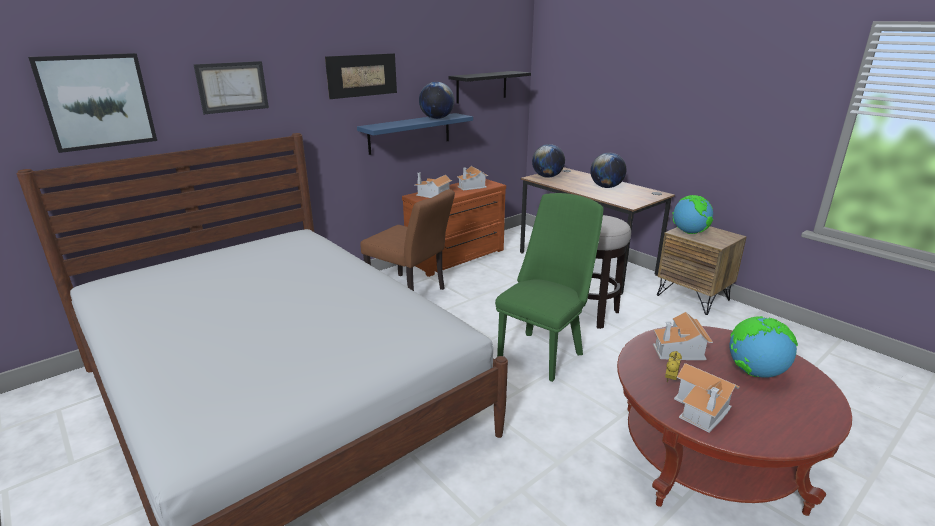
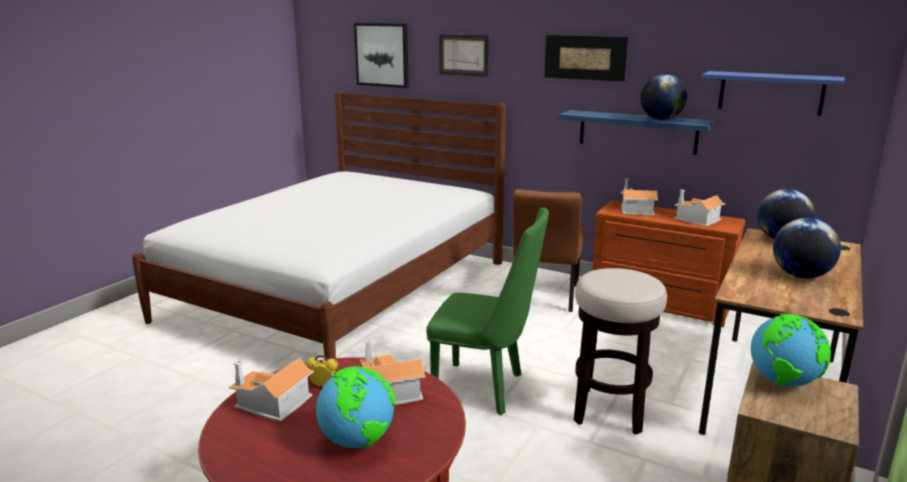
camera: 70 degrees right, 5 degrees down
black shelf [449,71,531,104] -> blue shelf [702,71,845,116]

